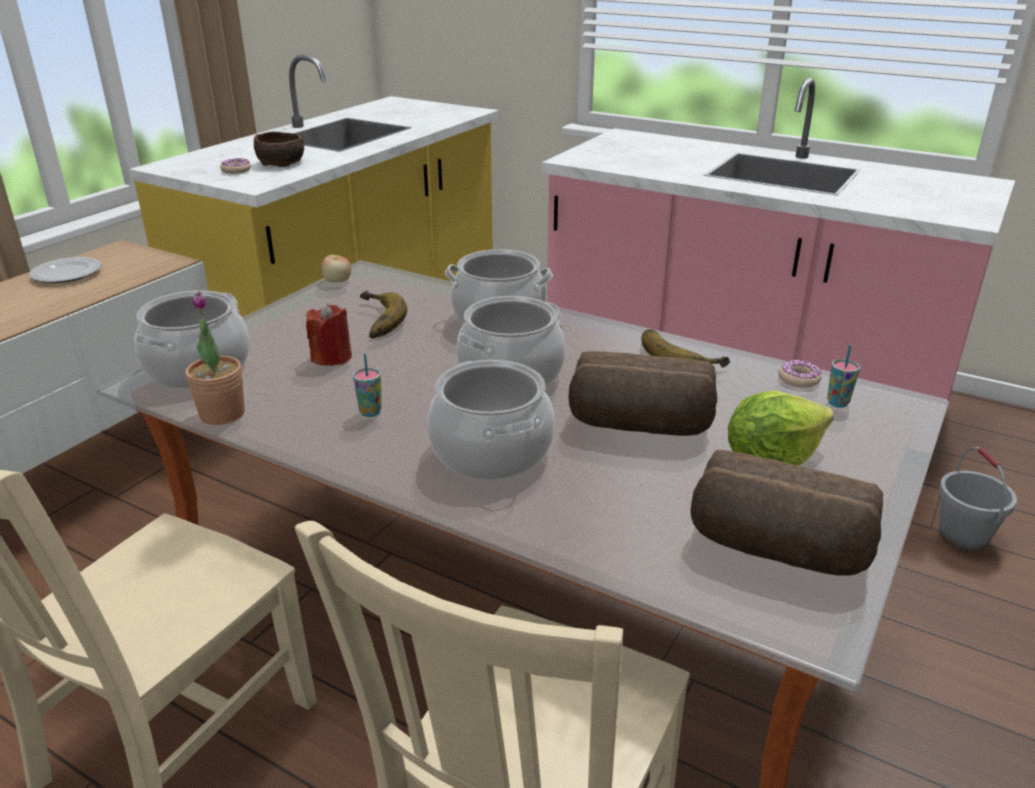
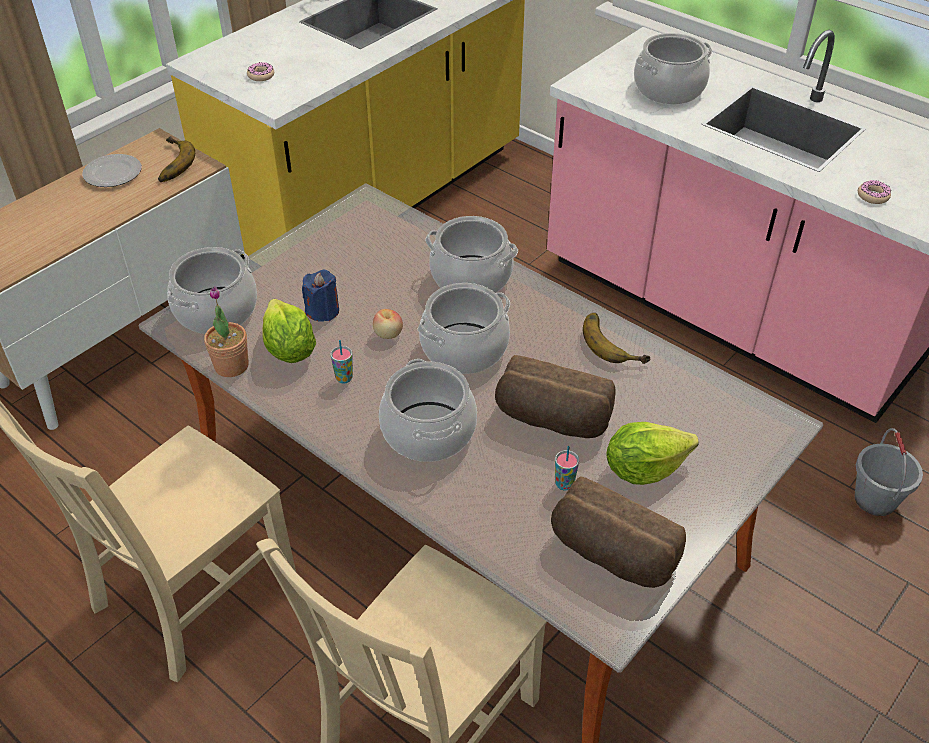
camera: 10 degrees right, 15 degrees up
brown bowl [254,131,304,167] -> none
red candle [306,303,352,366] -> blue candle [302,270,339,322]
apple [321,255,351,282] -> apple moved to [373,309,403,339]
banana [360,291,407,339] -> banana moved to [158,136,195,182]
donut [779,360,822,387] -> donut moved to [858,180,891,204]
cup [827,345,860,408] -> cup moved to [555,446,579,490]
none -> lettuce [263,299,316,363]
none -> cooking pot [634,33,712,104]

